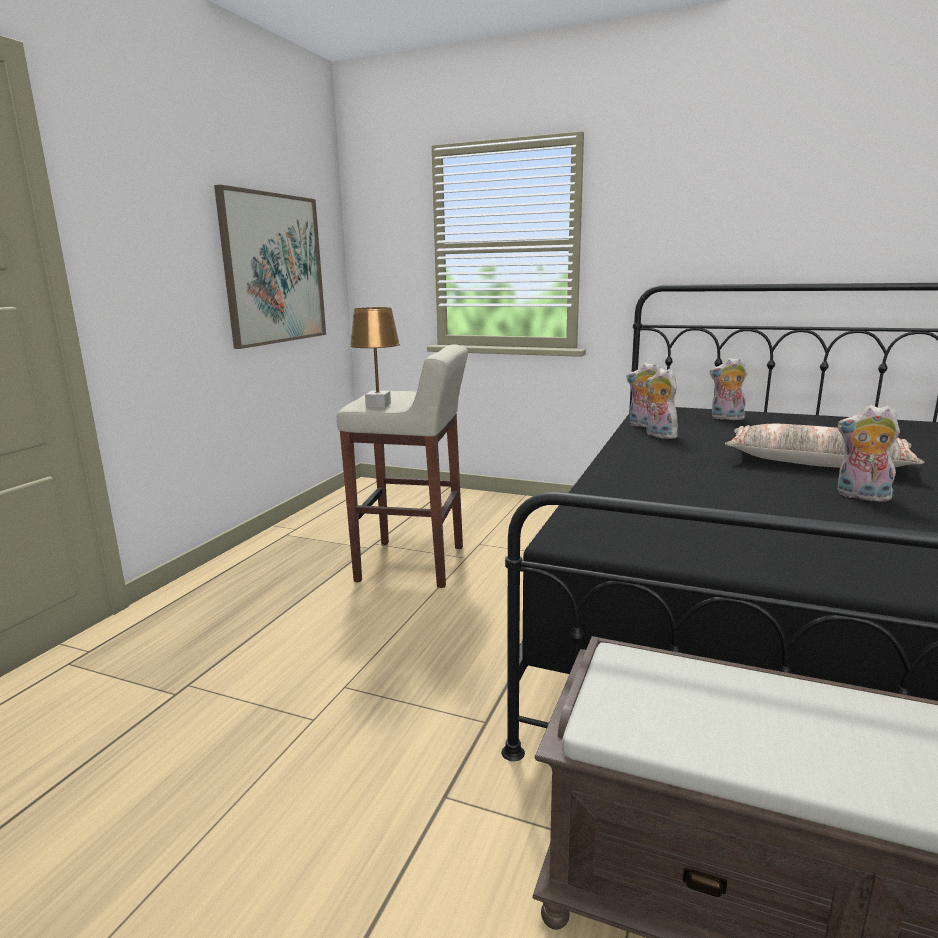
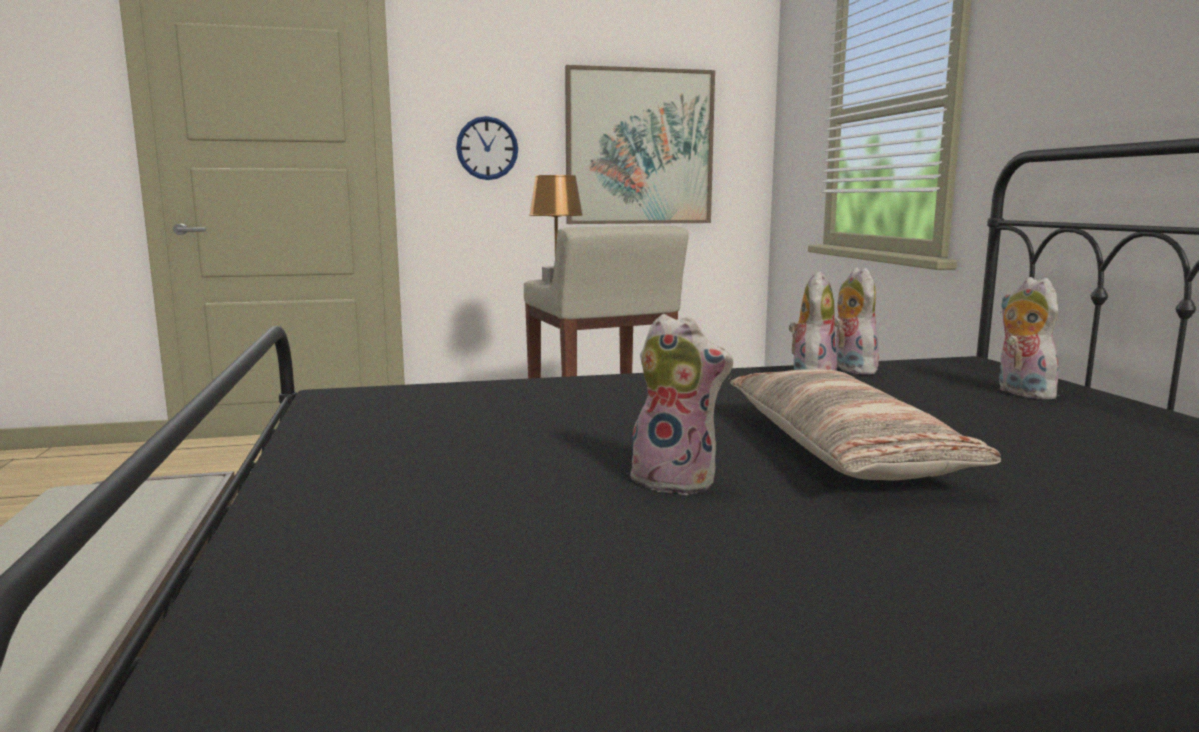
camera: 55 degrees right, 5 degrees down
plush toy [837,405,900,502] -> plush toy turned 120 degrees clockwise [624,314,733,495]
none -> wall clock [456,116,518,180]

